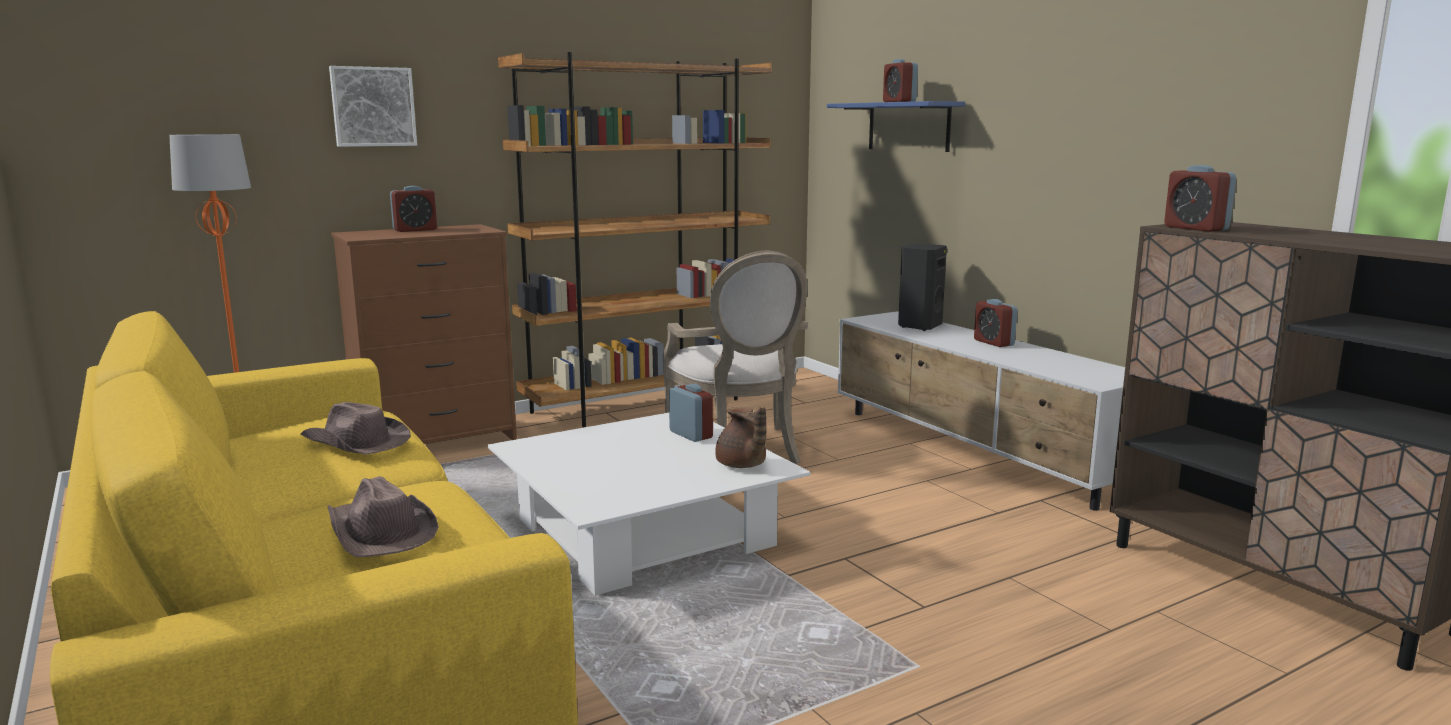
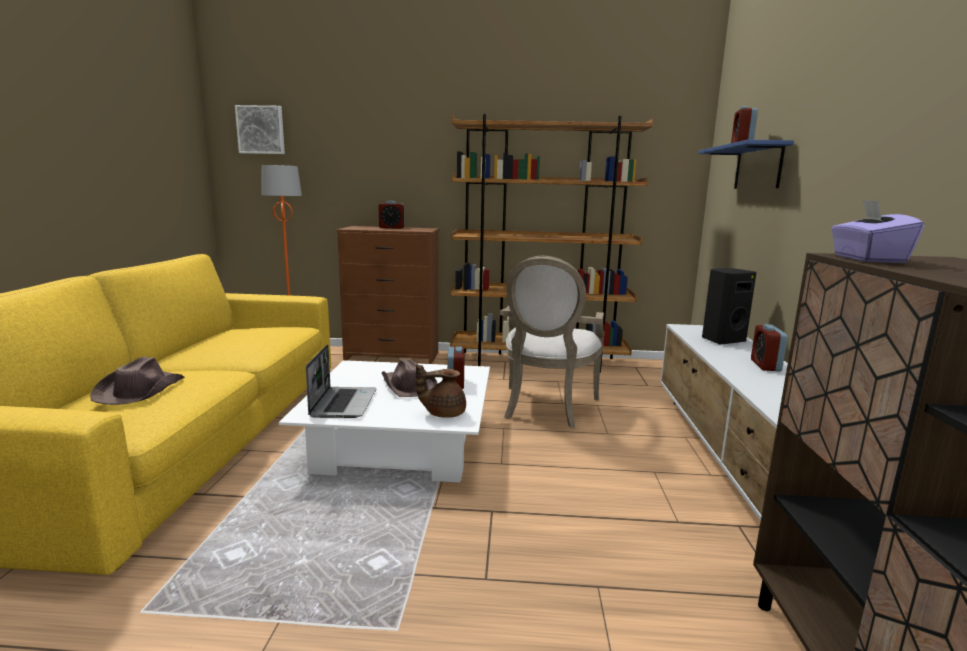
camera: 35 degrees right, 0 degrees up
brown hat [300,402,411,455] -> brown hat moved to [381,359,438,397]
picture [329,66,417,147] -> picture moved to [235,105,285,154]
brown teapot [715,407,766,468] -> brown teapot turned 75 degrees clockwise [416,364,466,418]
alarm clock [1164,165,1236,232] -> purple tissue box [831,200,924,263]
none -> laptop [306,344,376,418]

